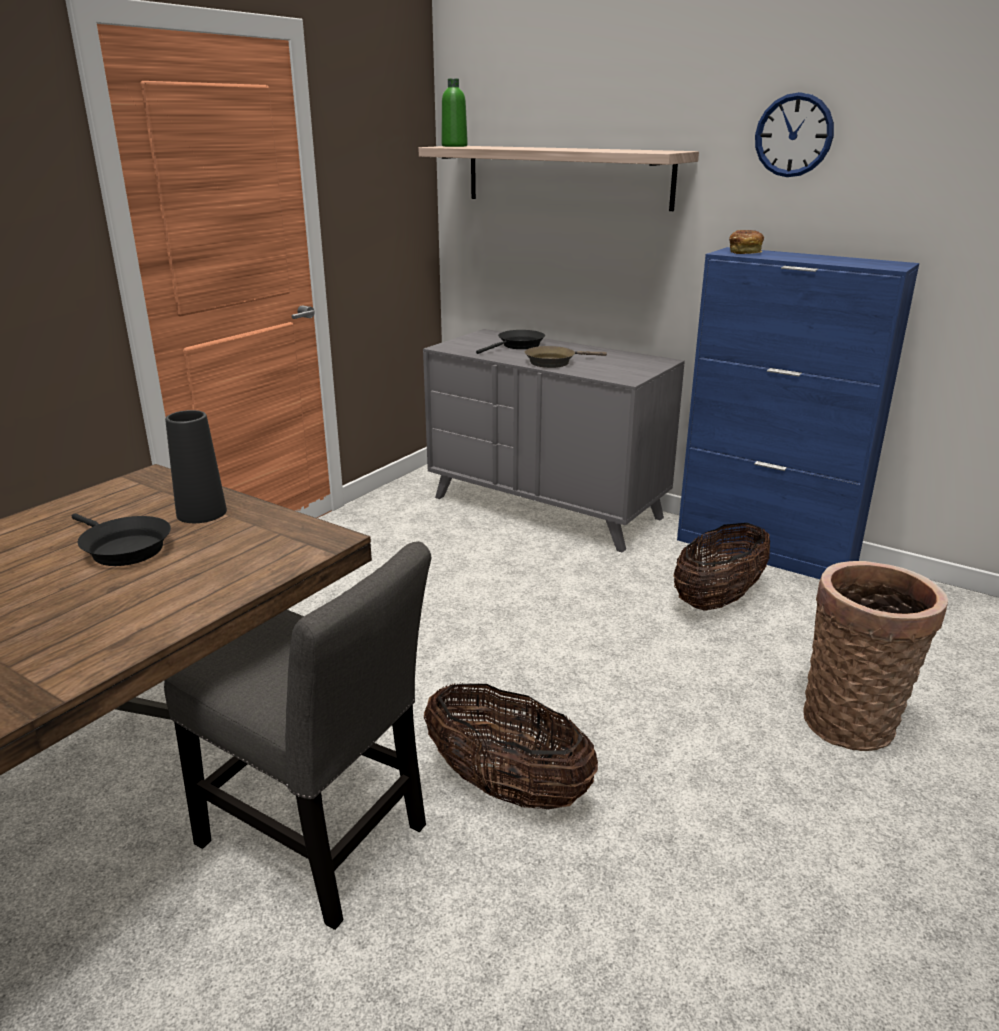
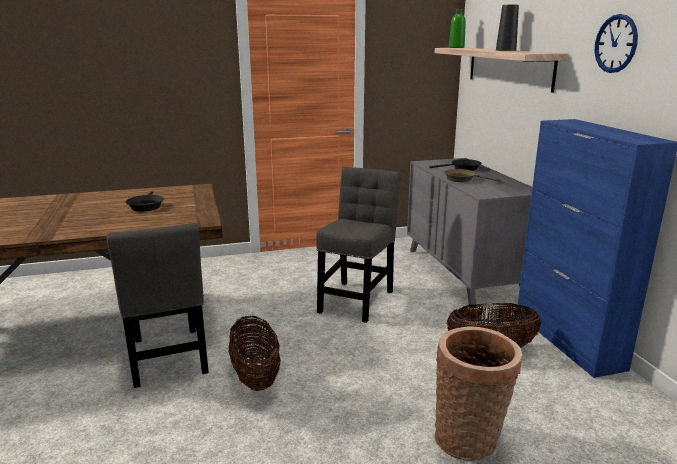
camera: 40 degrees right, 5 degrees down
black vase [165,410,227,523] -> black vase moved to [496,5,519,51]
bread [729,230,764,254] -> none
none -> grey chair [316,167,401,323]

